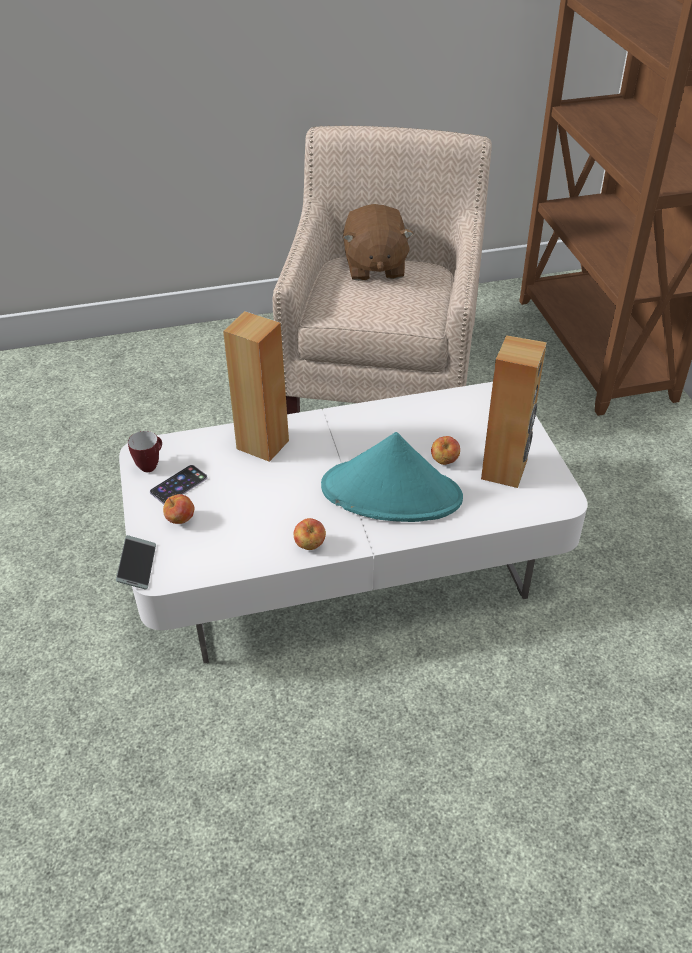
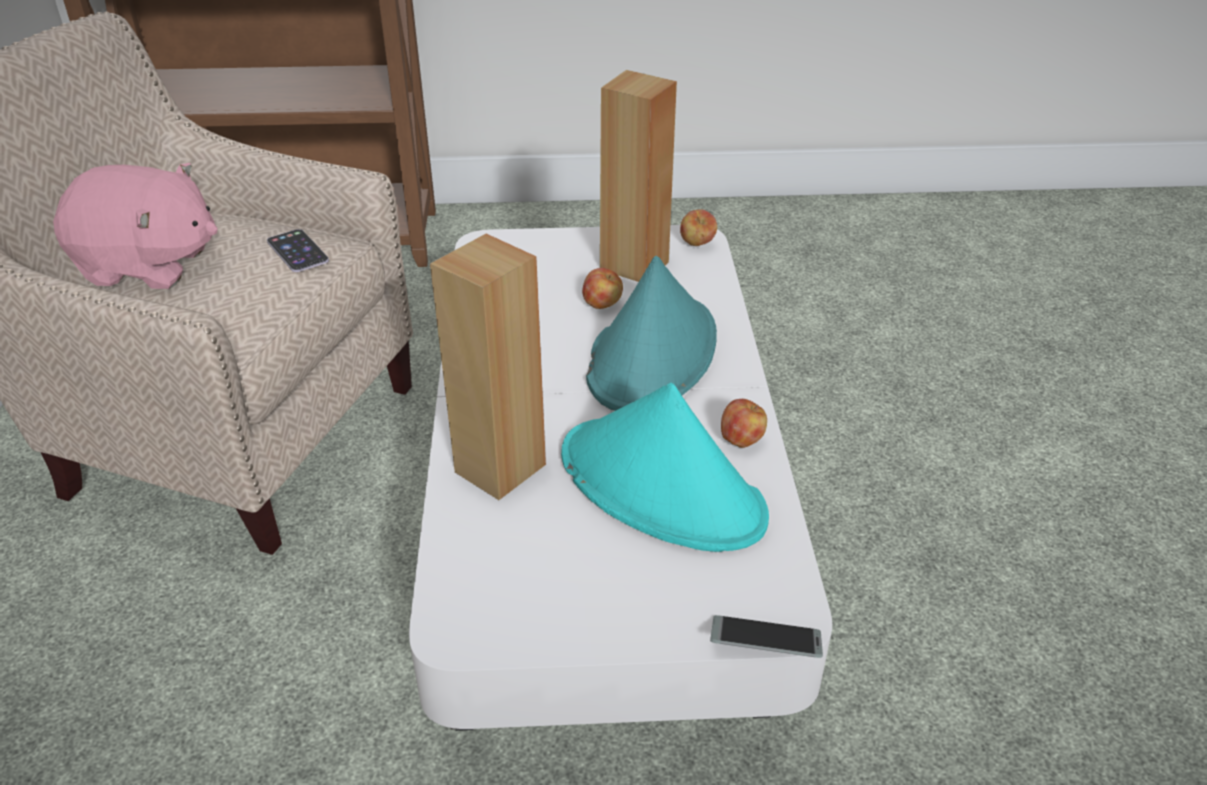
camera: 80 degrees left, 5 degrees down
mug [128,431,162,472] -> none
phone [150,465,208,504] -> phone moved to [267,229,329,272]
apple [163,494,194,524] -> apple moved to [680,209,717,246]
brown plush toy [343,204,414,281] -> pink plush toy [53,163,218,289]
none -> turquoise hat [561,382,769,552]

